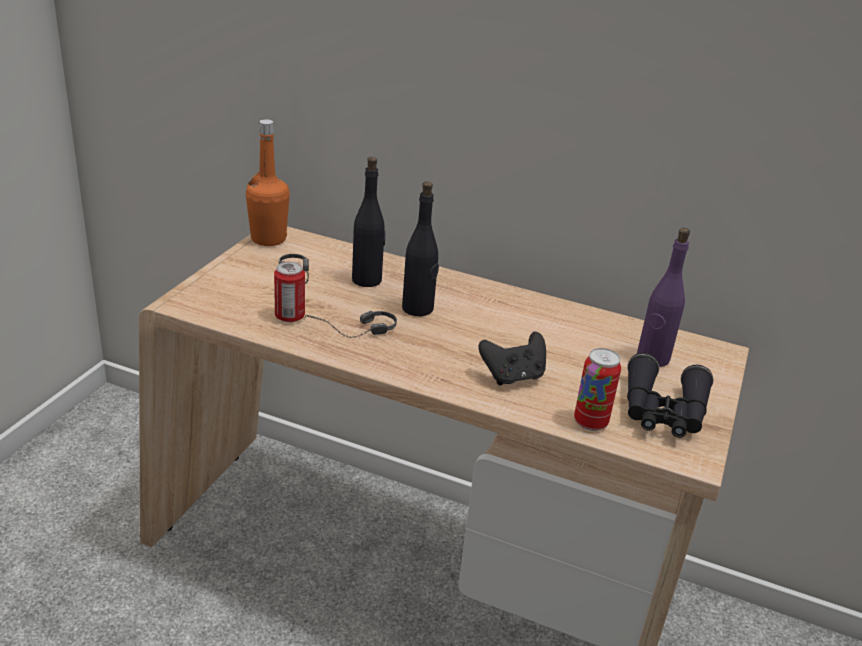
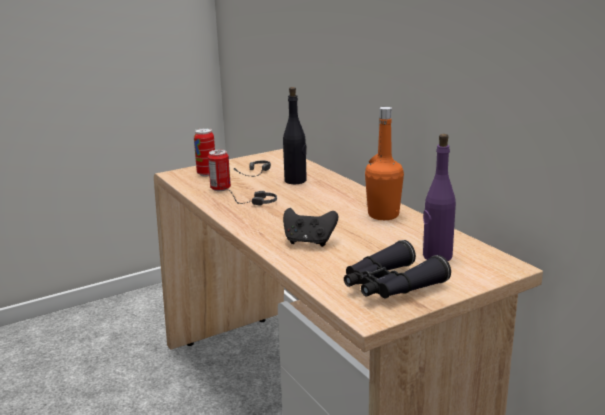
camera: 40 degrees right, 10 degrees down
orange bottle [246,119,290,246] -> orange bottle moved to [365,107,404,220]
black bottle [402,181,439,316] -> none
can [574,348,621,431] -> can moved to [194,128,215,177]

